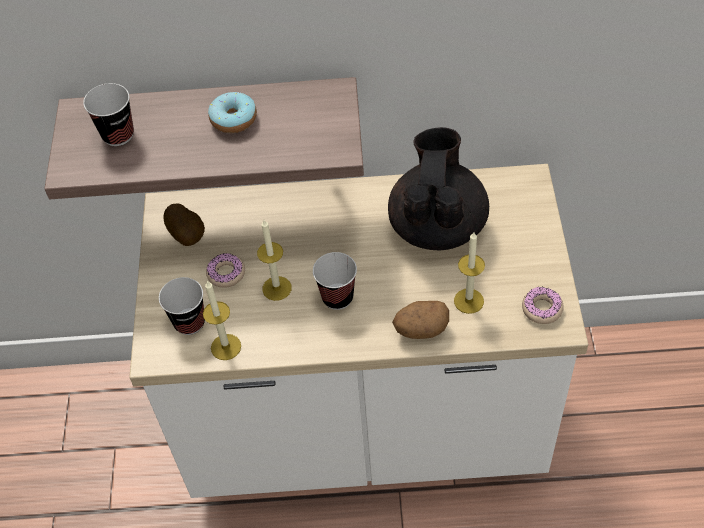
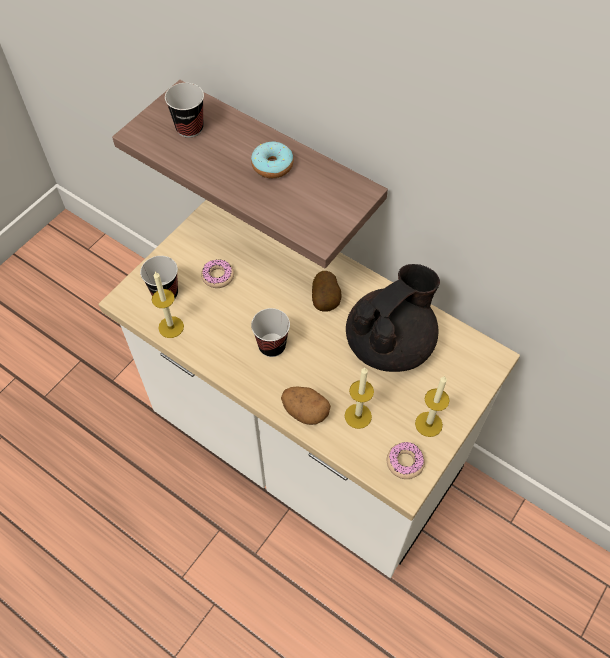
camera: 35 degrees right, 5 degrees up
potato [164,203,205,246] -> potato moved to [312,271,341,312]
candle [257,220,291,301] -> candle moved to [415,376,450,437]

